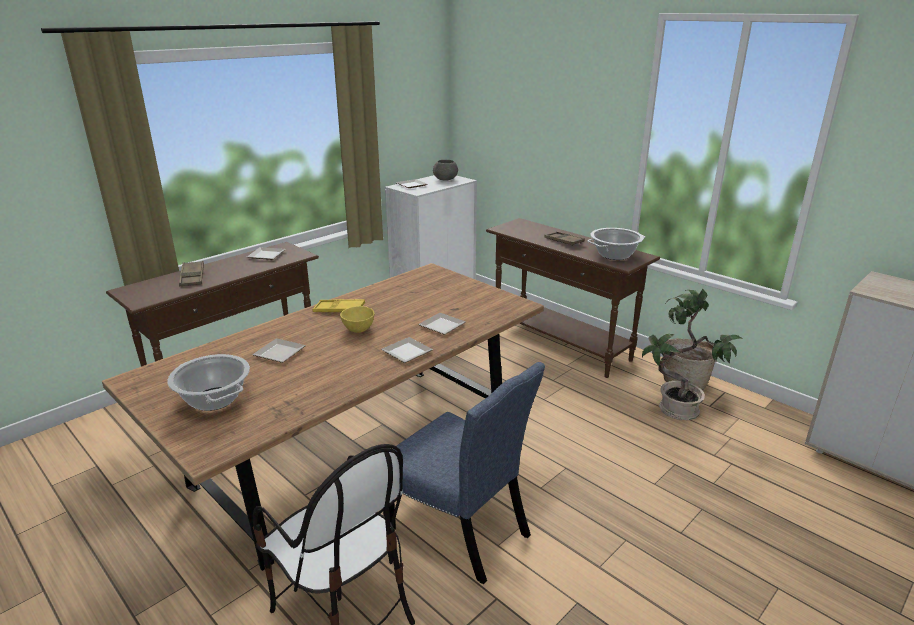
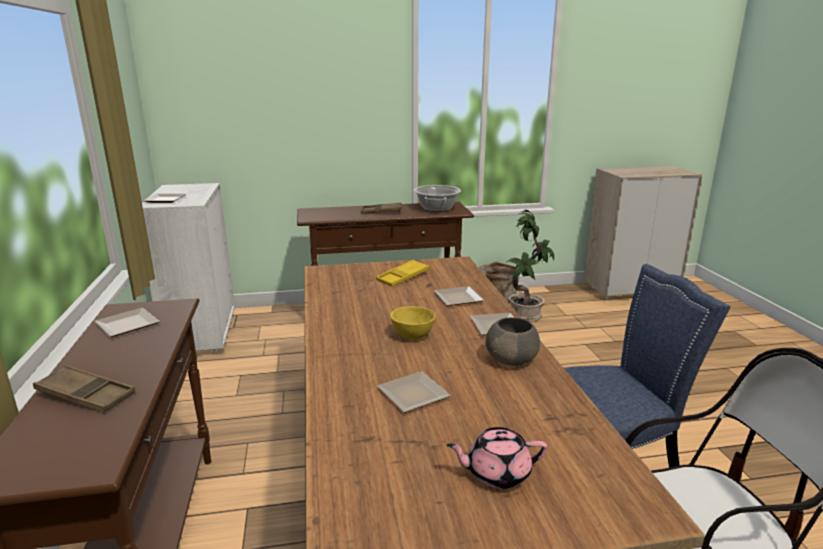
camera: 55 degrees left, 5 degrees down
cooking pot [167,354,250,411] -> pink teapot [447,427,547,489]
yellow tray [312,299,365,312] -> yellow tray moved to [376,260,429,287]
grey bowl [433,160,458,181] -> grey bowl moved to [486,317,540,366]

